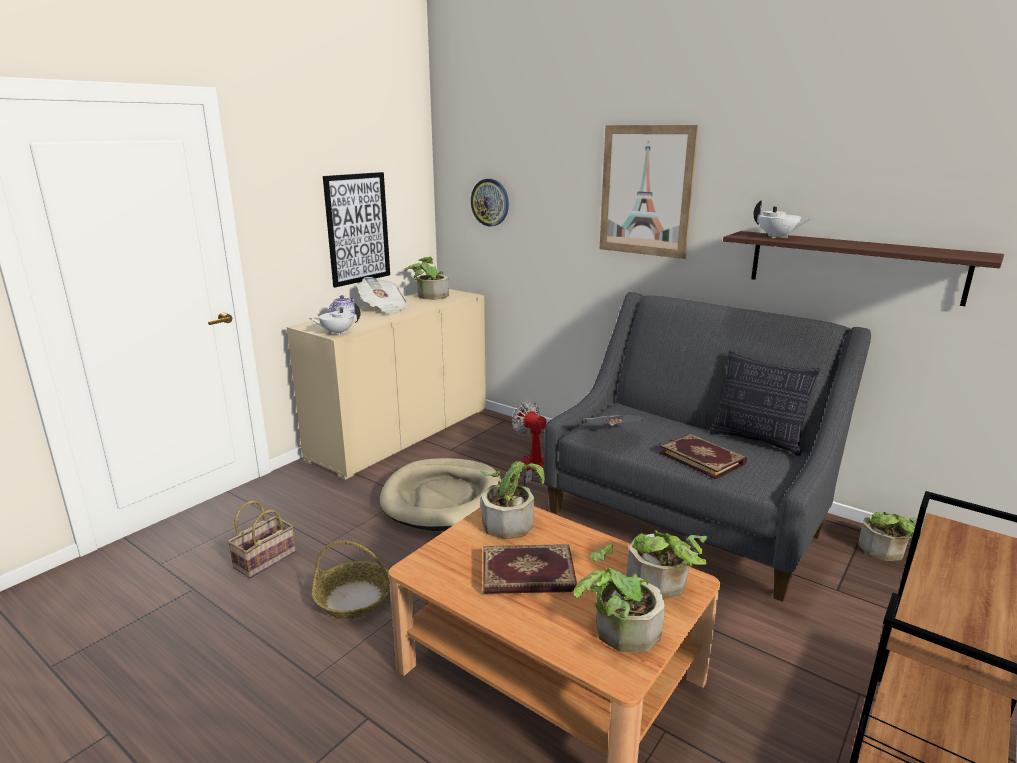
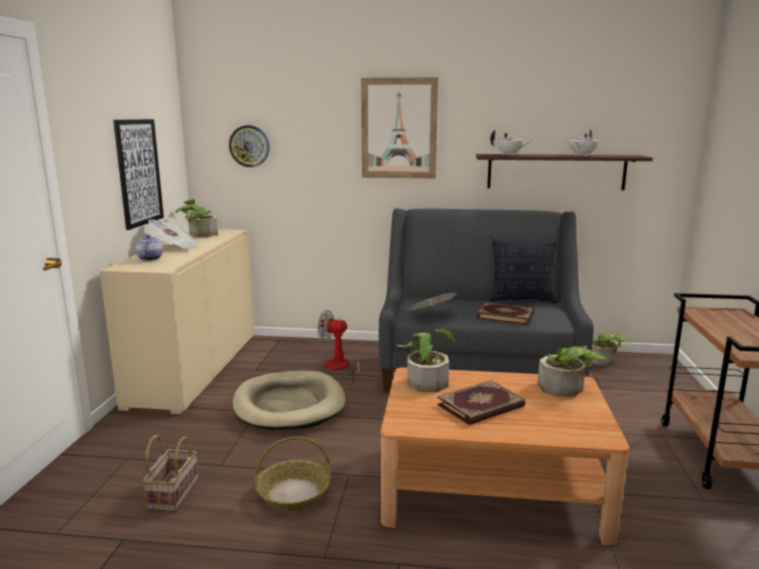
camera: 30 degrees left, 5 degrees down
white teapot [309,303,361,335] -> white teapot moved to [569,130,599,156]
potted plant [573,544,665,653] -> none

